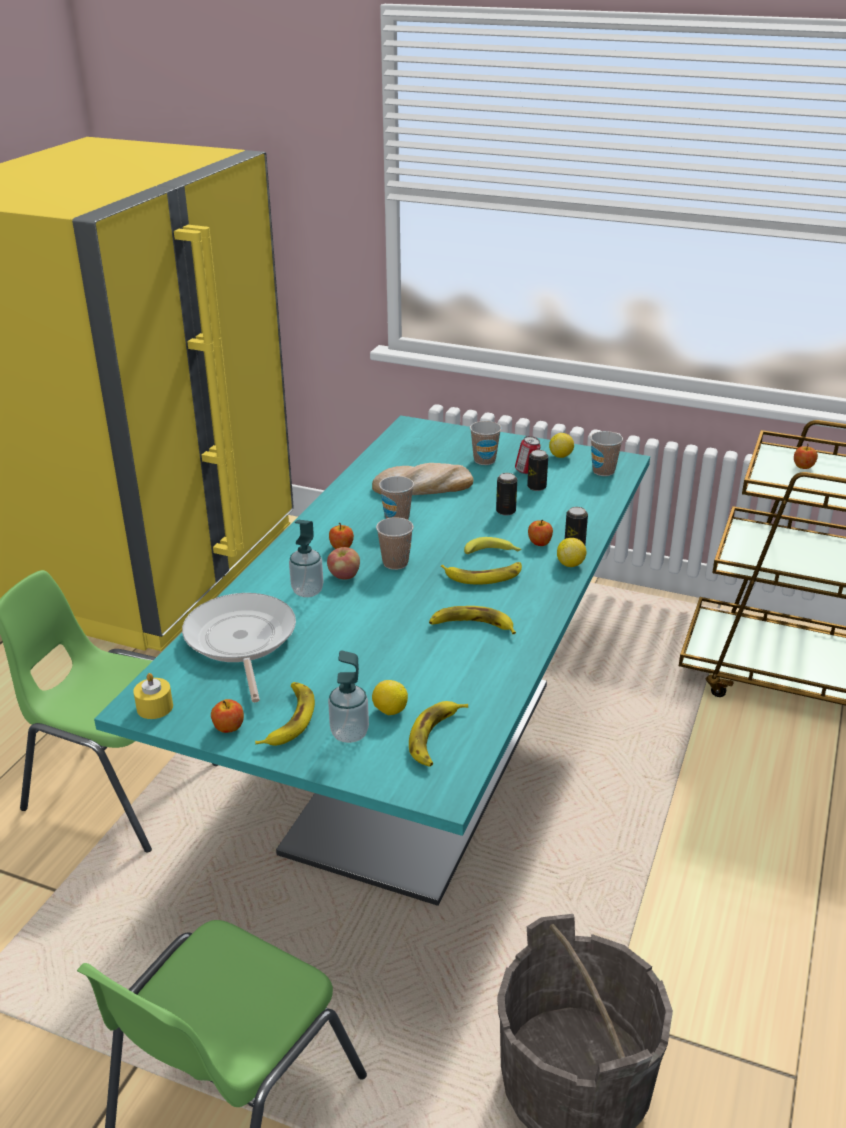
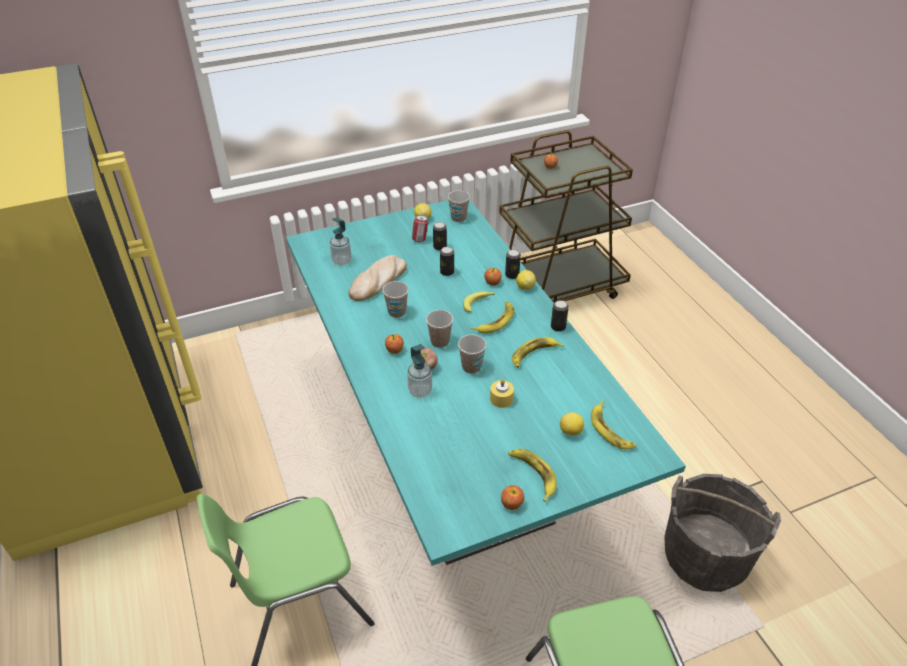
camera: 45 degrees left, 10 degrees up
yellow candle [133,673,173,719] -> yellow candle moved to [490,379,514,408]
frying pan [182,593,296,703] -> none
soap dispenser [328,650,369,743] -> soap dispenser moved to [330,217,352,265]
cup [470,421,502,465] -> cup moved to [458,335,486,374]
none -> can [551,300,569,332]

